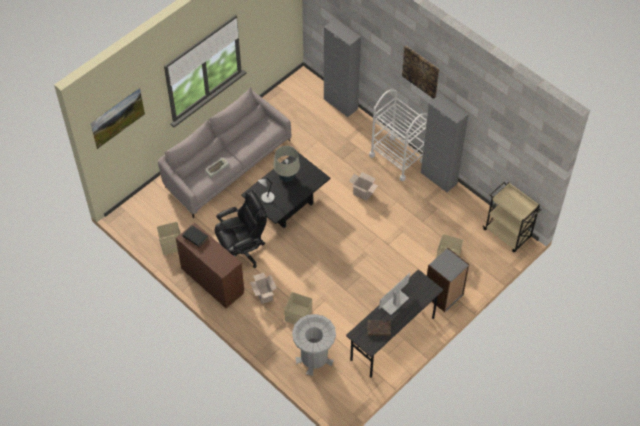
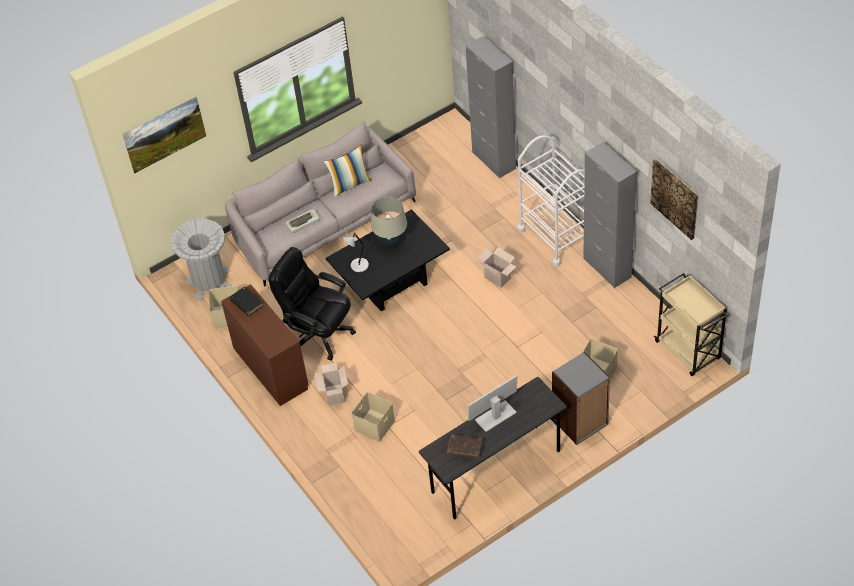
camera: 15 degrees right, 5 degrees down
black office chair [215,190,267,268] -> black office chair turned 135 degrees counterclockwise [268,247,356,361]
grey trash can [292,314,336,376] -> grey trash can moved to [171,219,232,300]
picture [402,46,439,99] -> picture moved to [650,159,698,240]
none -> pillow [324,144,372,197]

